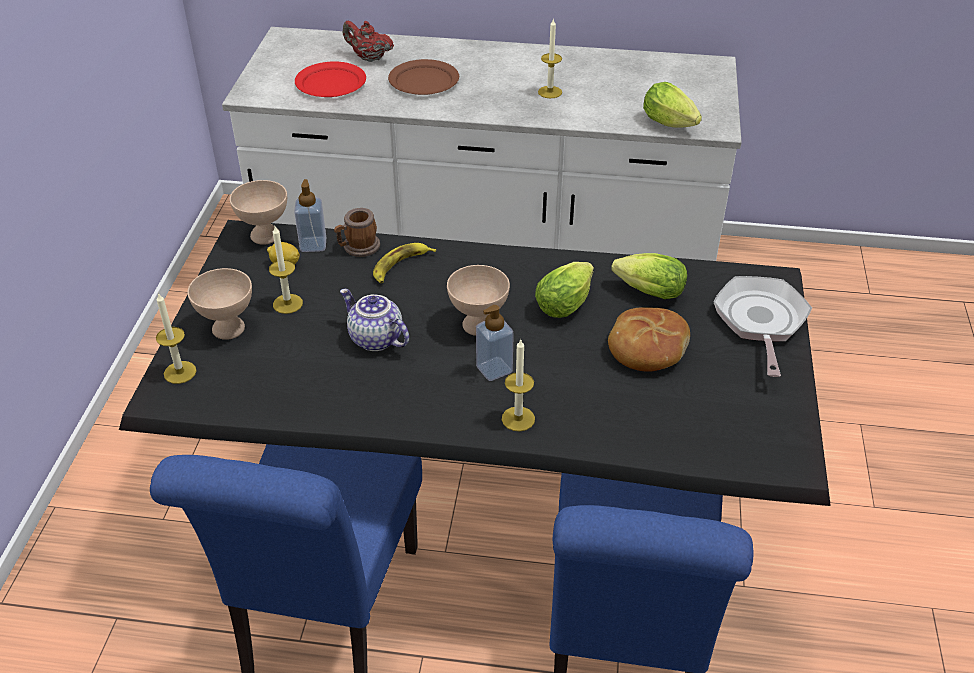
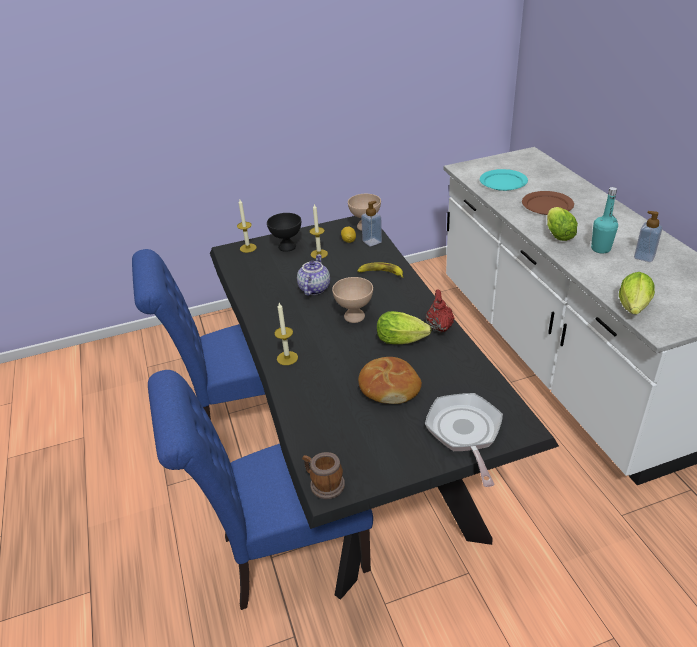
camera: 65 degrees right, 5 degrees down
beige bowl [187,268,252,340] -> black bowl [267,213,301,252]
red plate [295,61,366,97] -> turquoise plate [480,169,528,191]
mug [334,208,380,257] -> mug moved to [302,452,345,499]
red teapot [343,21,394,62] -> red teapot moved to [426,289,454,333]
soap dispenser [476,305,514,381] -> soap dispenser moved to [634,211,663,262]
candle [538,19,562,98] -> turquoise bottle [591,187,618,253]
lettuce [611,253,687,299] -> lettuce moved to [547,207,578,241]
frying pan [713,276,812,377] -> frying pan turned 75 degrees counterclockwise [425,393,503,487]

